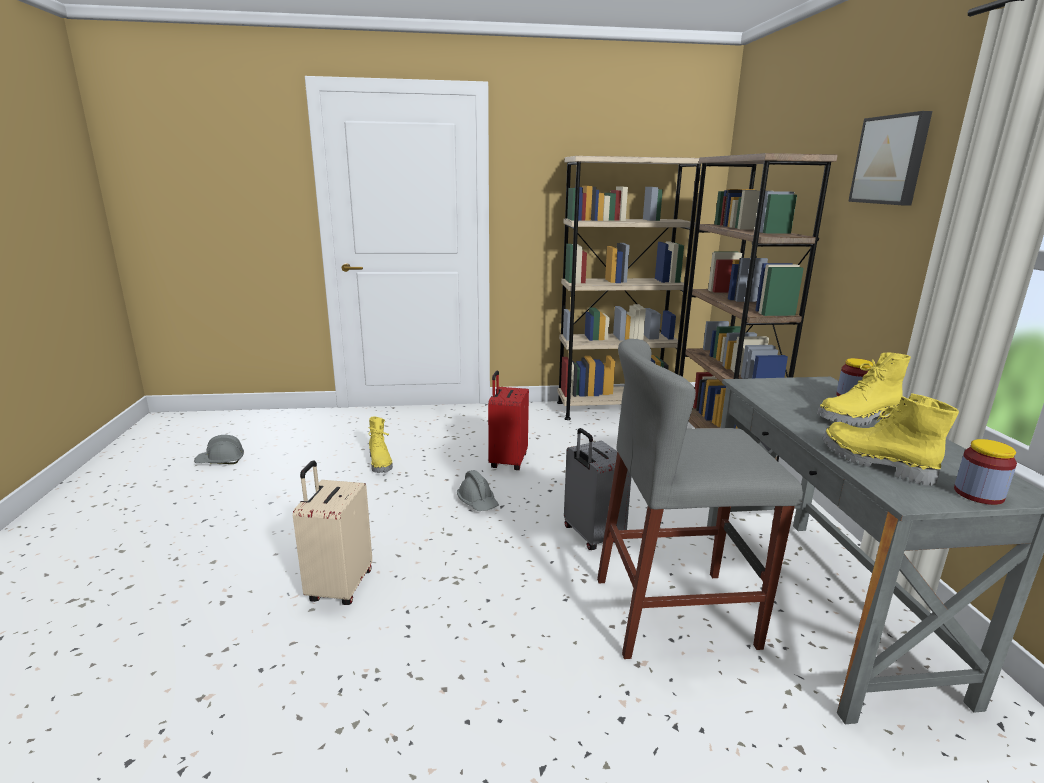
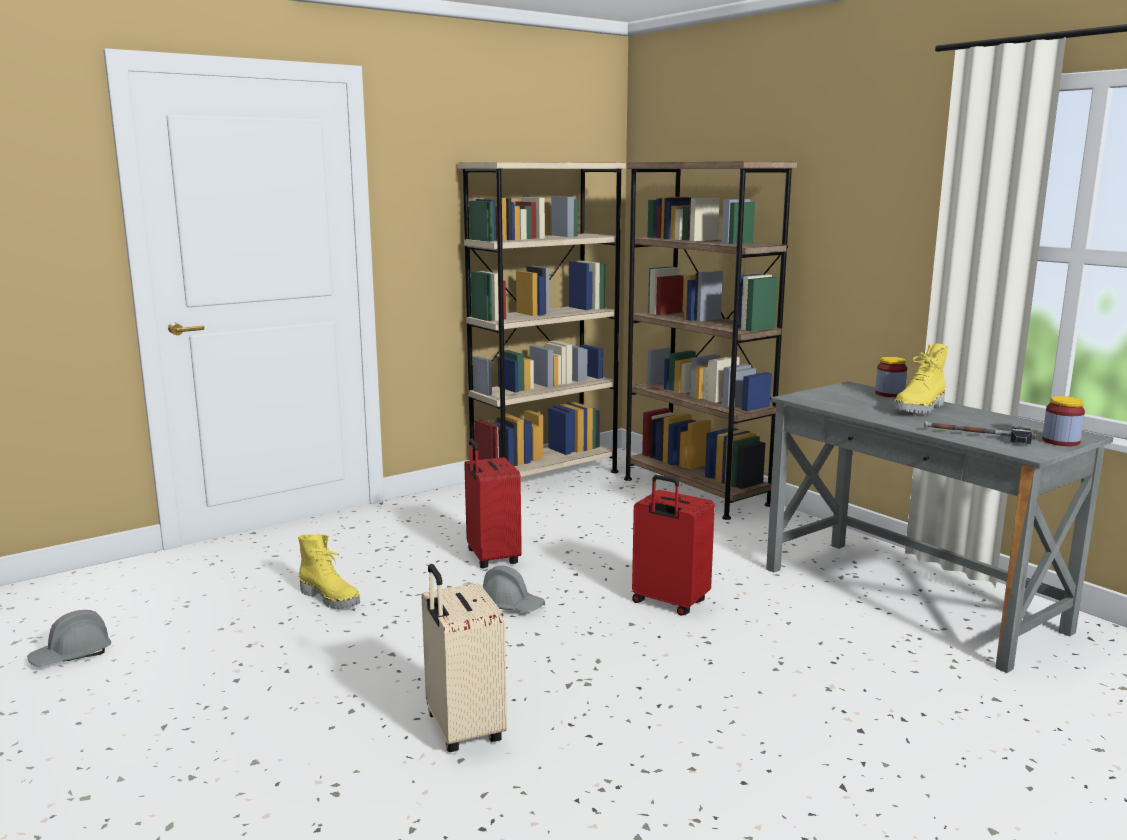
camera: 30 degrees left, 5 degrees down
grey suitcase [564,428,631,550] -> red suitcase [632,475,715,616]
grey stool [597,339,803,659] -> none
yellow boot [822,393,959,486] -> hammer [924,421,1036,444]
picture [848,111,932,206] -> none

